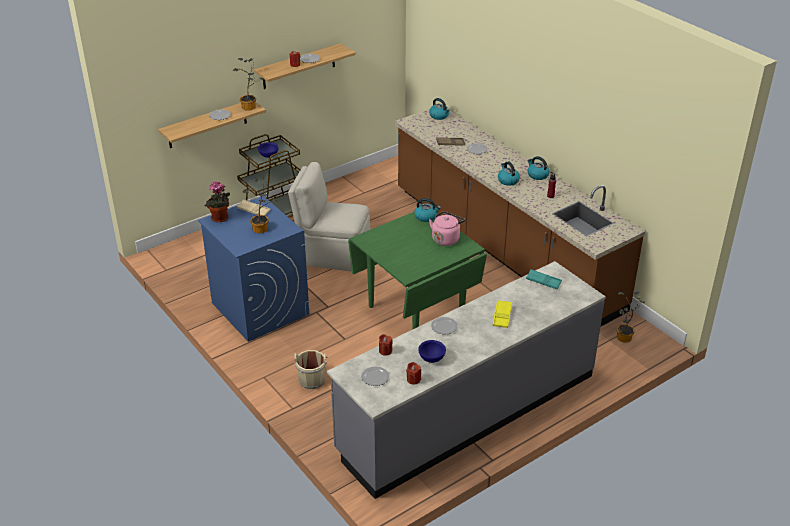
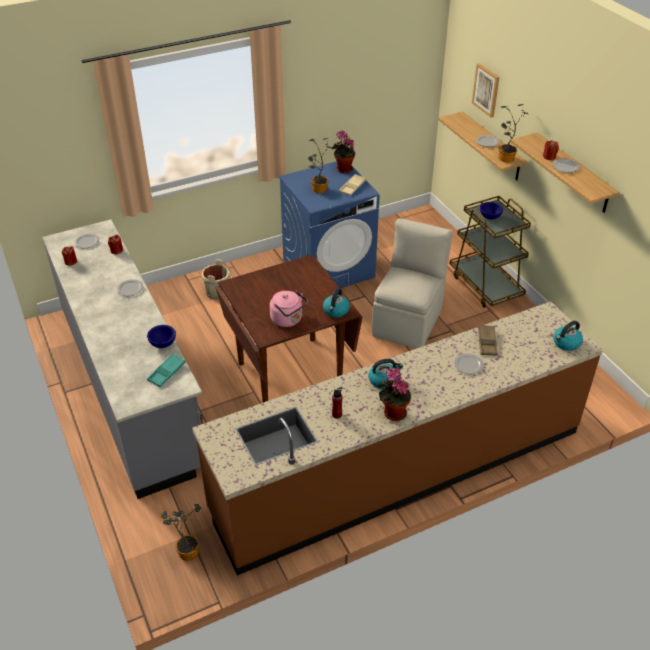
camera: 100 degrees right, 5 degrees up
green dining table [348,211,487,330] -> brown dining table [215,255,362,403]
blue bowl [418,340,446,363] -> blue bowl moved to [147,325,176,348]
yellow tray [492,300,512,328] -> none
kettle [527,156,550,180] -> potted plant [377,368,411,421]
none -> picture [472,63,500,117]

